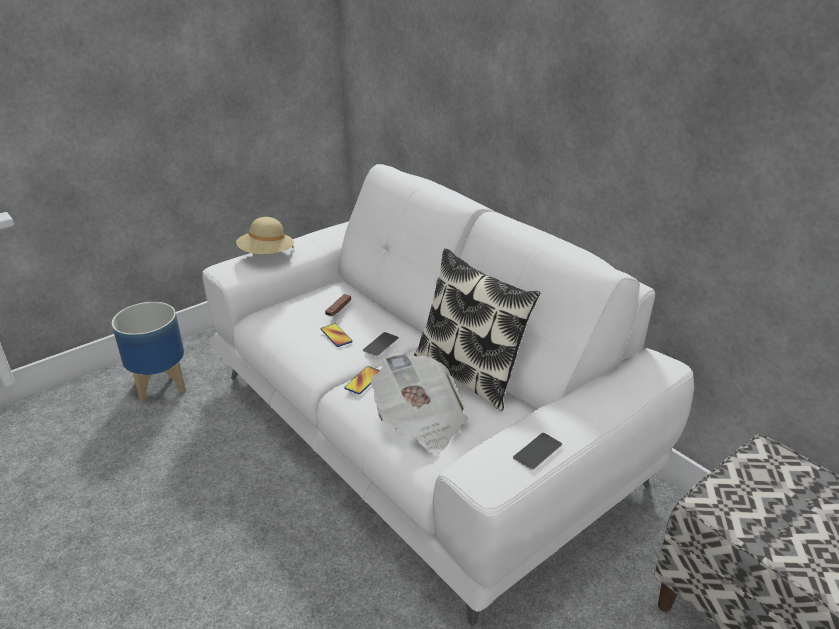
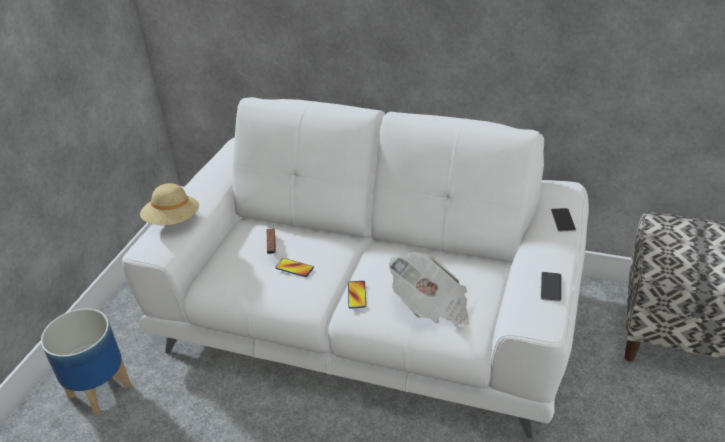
camera: 30 degrees left, 5 degrees up
phone [363,332,399,357] -> phone moved to [551,208,576,232]
pillow [414,248,540,411] -> none

